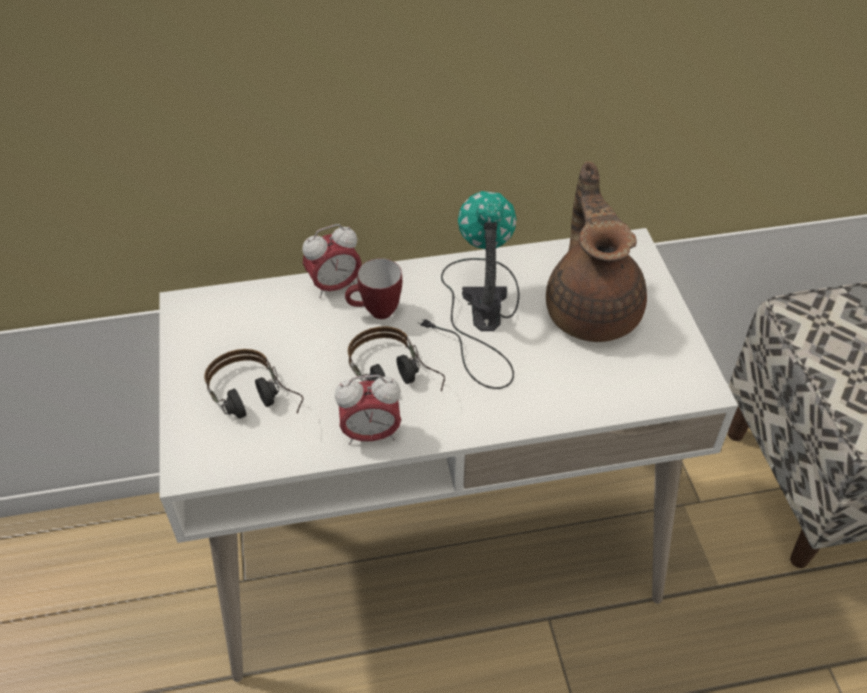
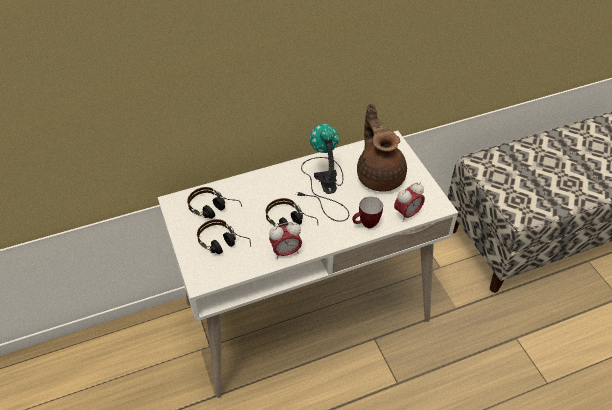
camera: 10 degrees left, 0 degrees up
alarm clock [302,224,362,298] -> alarm clock moved to [394,182,425,222]
mug [345,258,402,319] -> mug moved to [352,197,383,228]
none -> headphones [187,187,242,219]

